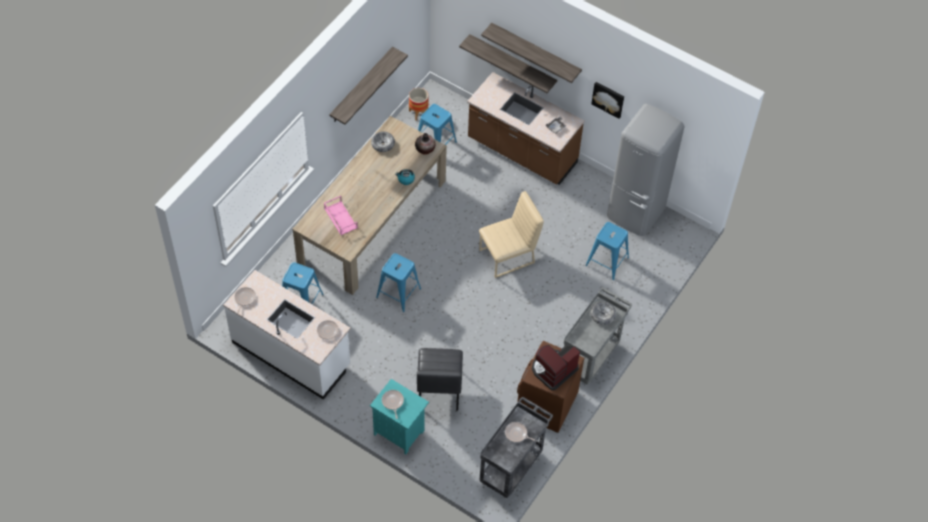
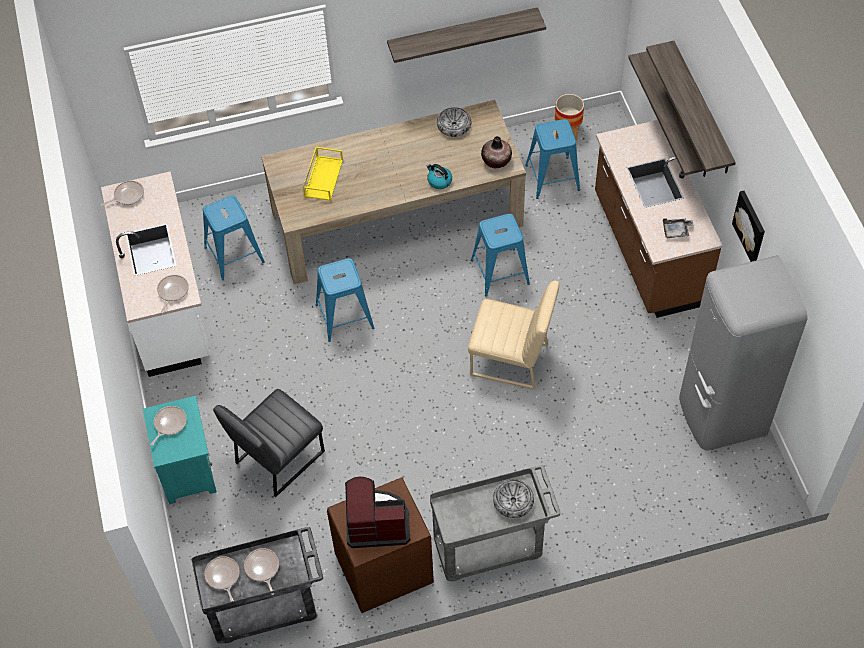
camera: 45 degrees right, 0 degrees up
pink tray [324,196,358,235] -> yellow tray [303,146,343,201]
blue stool [585,222,629,280] -> blue stool moved to [471,214,530,297]
none -> frying pan [204,556,240,602]

